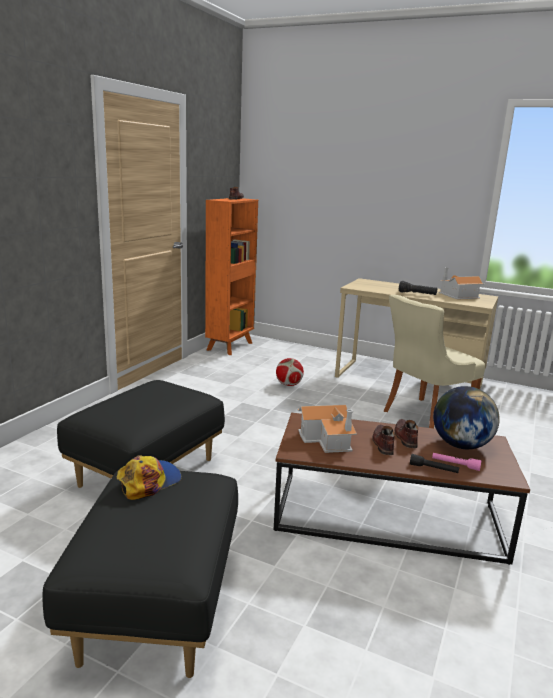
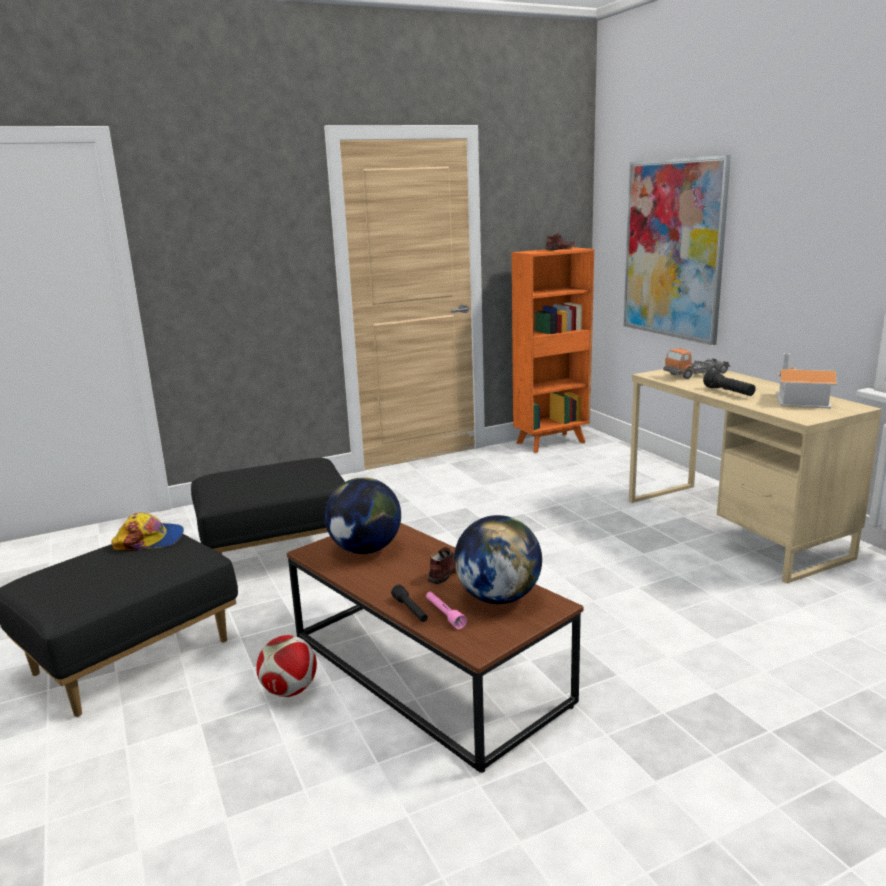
camera: 40 degrees right, 0 degrees up
football [276,358,304,386] -> football moved to [256,635,317,697]
toy house [297,405,357,453] -> globe [325,477,401,554]
brown shoe [373,425,395,455] -> none
beige chair [384,295,485,428] -> none
none -> picture [624,155,731,345]
none -> toy truck [663,348,730,379]

